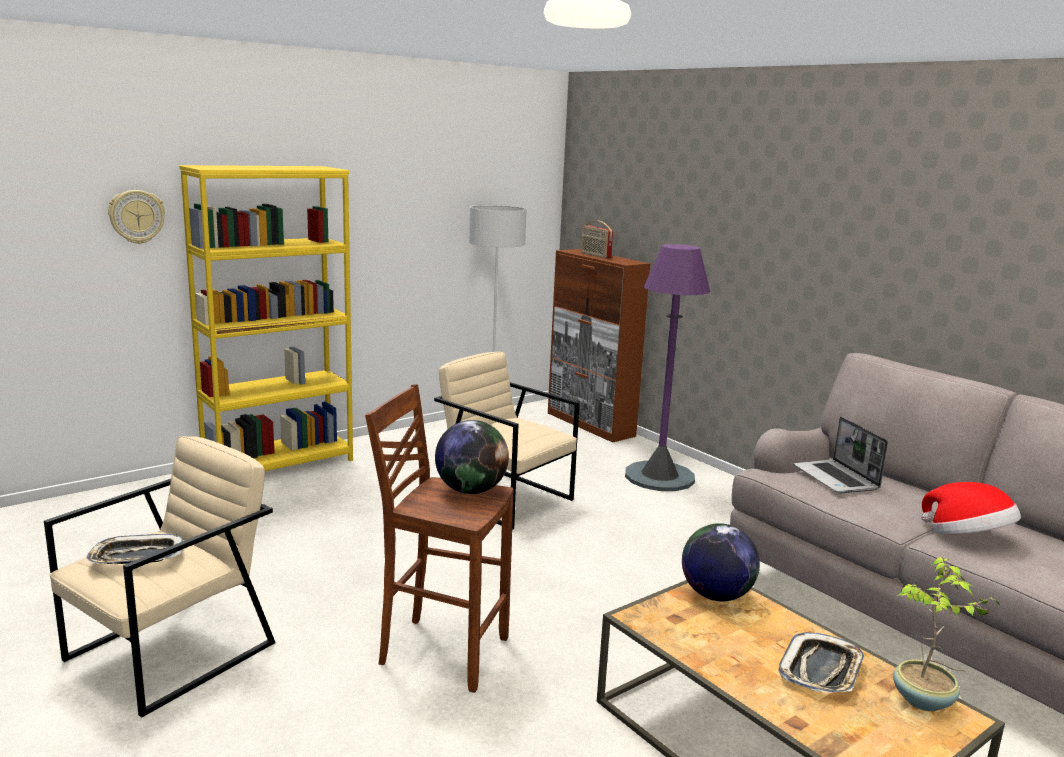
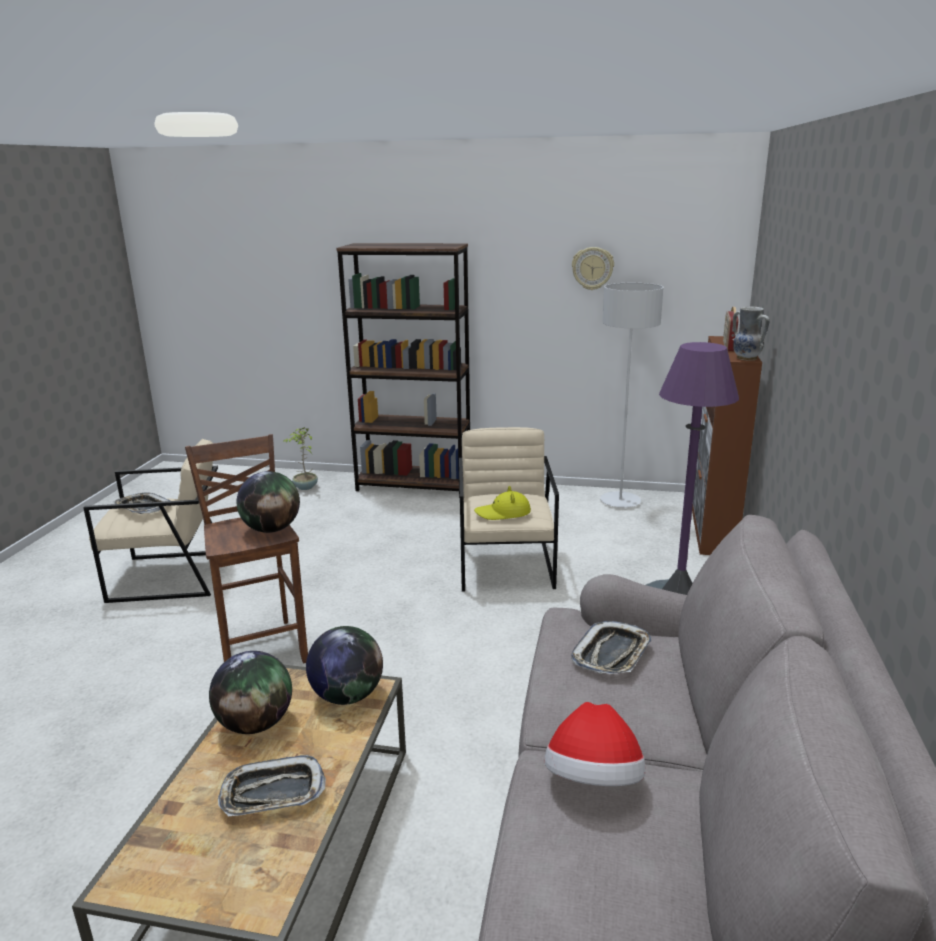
camera: 50 degrees right, 5 degrees up
wall clock [108,190,165,244] -> wall clock moved to [572,247,614,290]
yellow bookcase [179,165,353,471] -> brown bookcase [337,243,470,498]
laptop [793,417,888,493] -> tray [571,621,652,674]
potted plant [893,557,1000,711] -> potted plant moved to [283,427,318,490]
none -> globe [209,651,292,734]
none -> yellow hat [474,486,531,520]
none -> vase [733,306,770,361]

